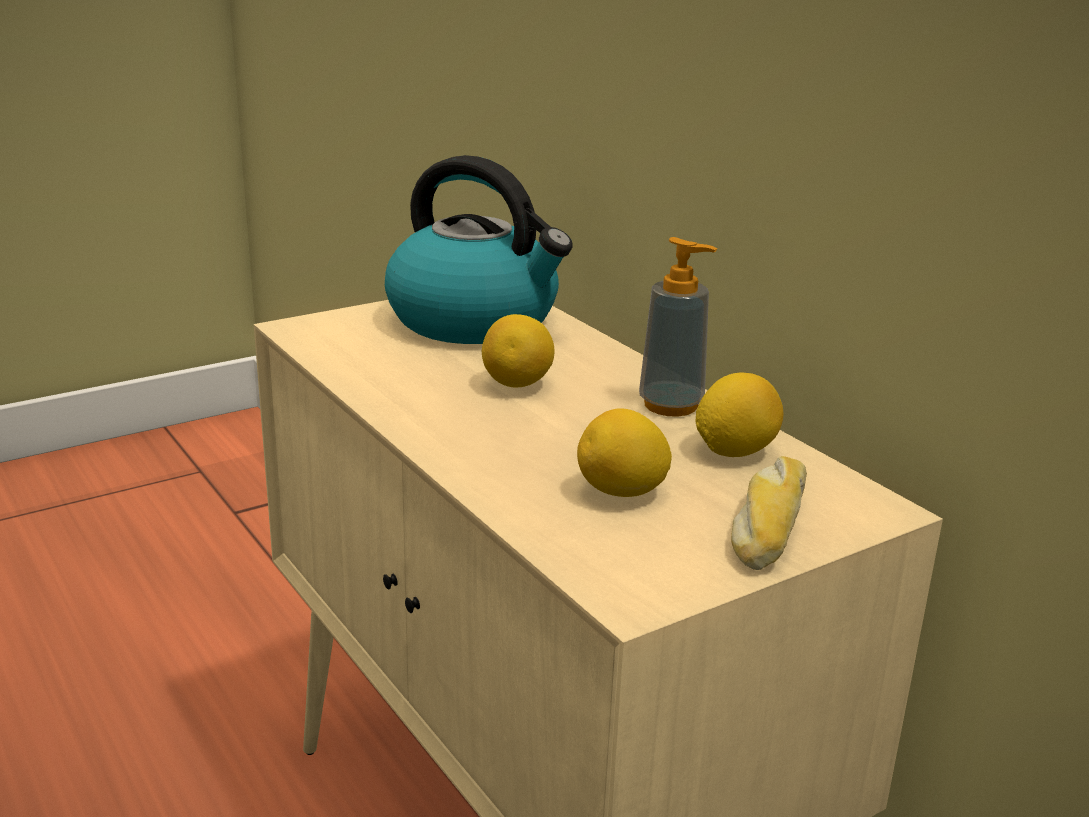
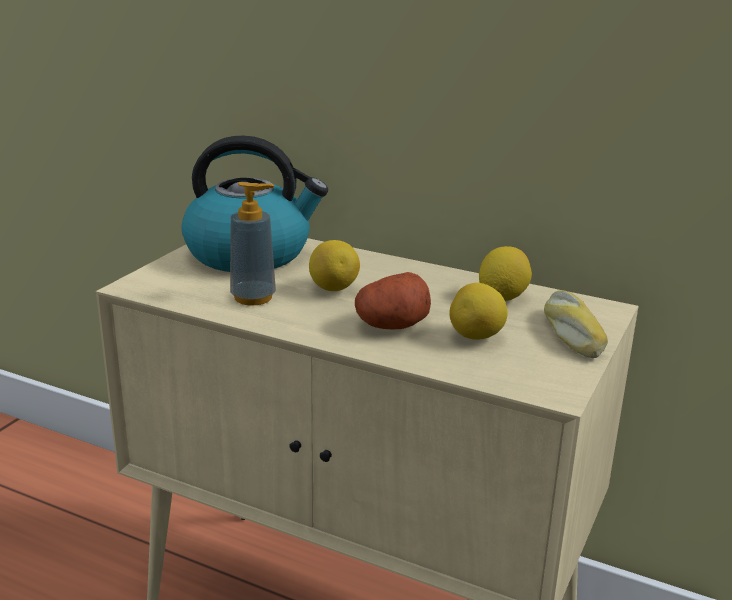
camera: 30 degrees left, 0 degrees up
soap dispenser [639,237,718,417] -> soap dispenser moved to [230,182,276,305]
none -> potato [355,272,431,329]

